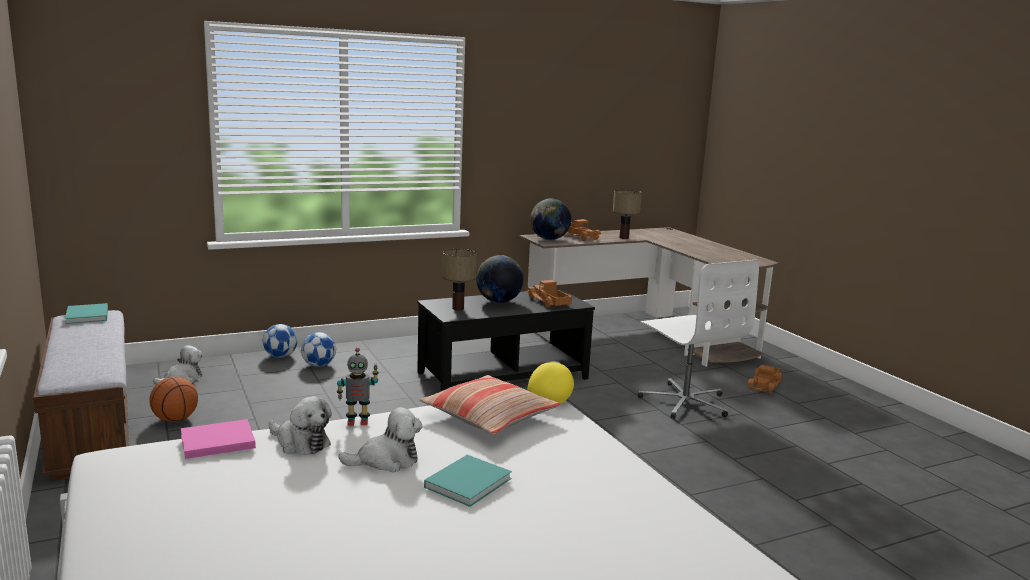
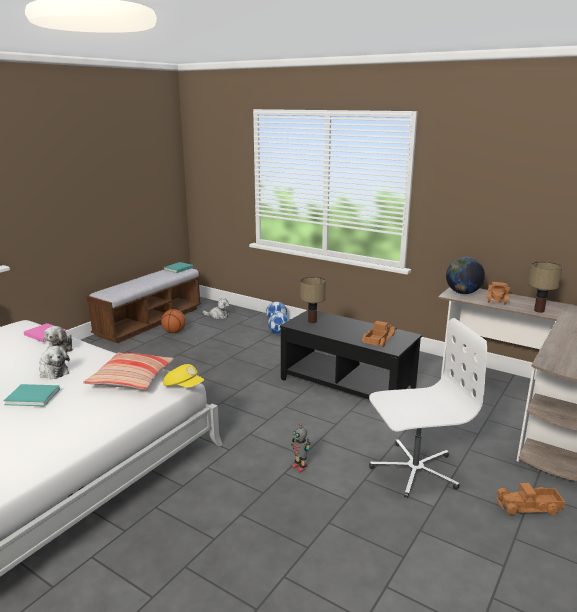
camera: 60 degrees right, 5 degrees up
toy robot [337,348,379,425] -> toy robot moved to [291,423,311,472]
globe [476,255,524,303] -> none
yellow cap [527,361,574,403] -> yellow cap turned 45 degrees clockwise [163,364,204,388]
white office chair [638,260,759,419] -> white office chair turned 135 degrees counterclockwise [369,318,487,498]

